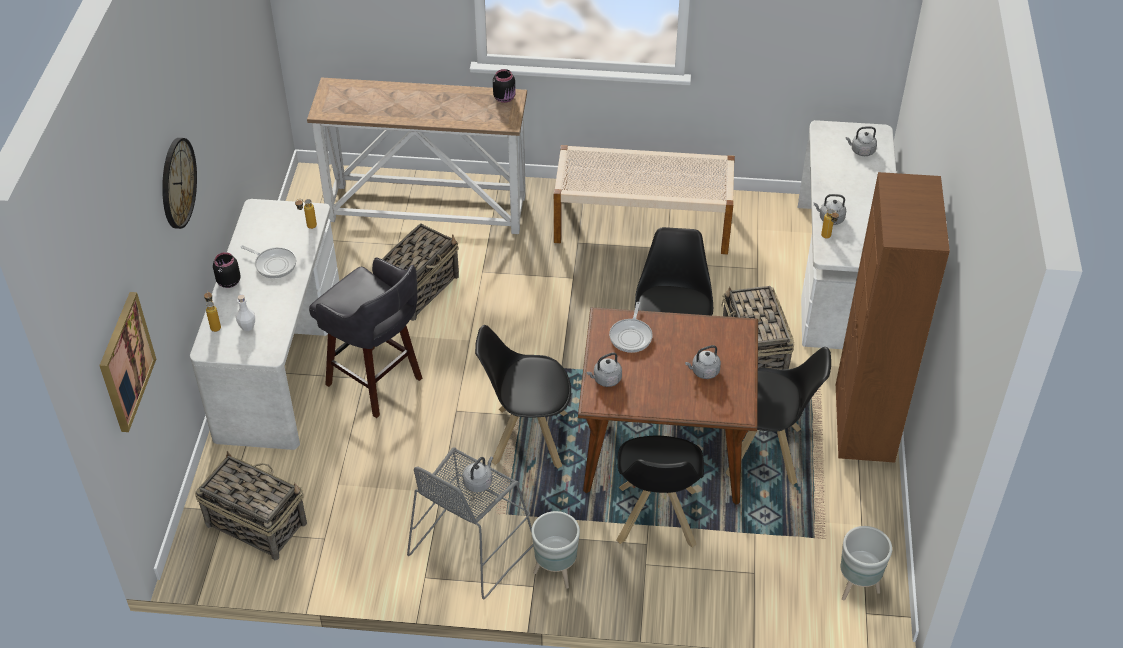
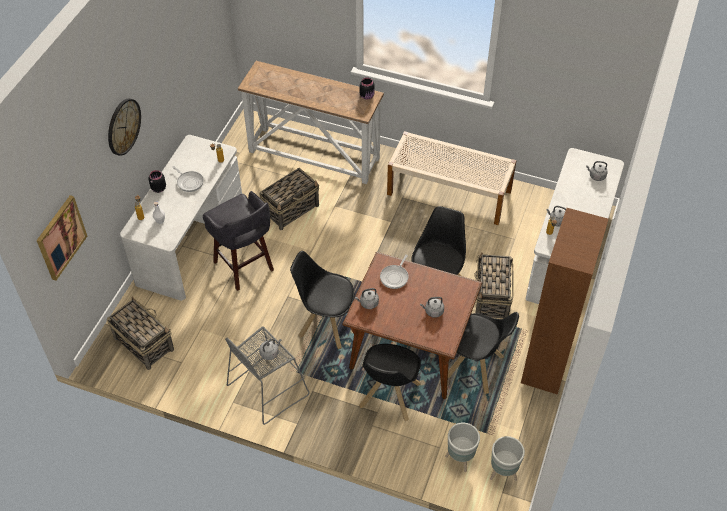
camera: 15 degrees right, 5 degrees up
grey planter [531,511,580,588] -> grey planter moved to [445,423,480,472]

